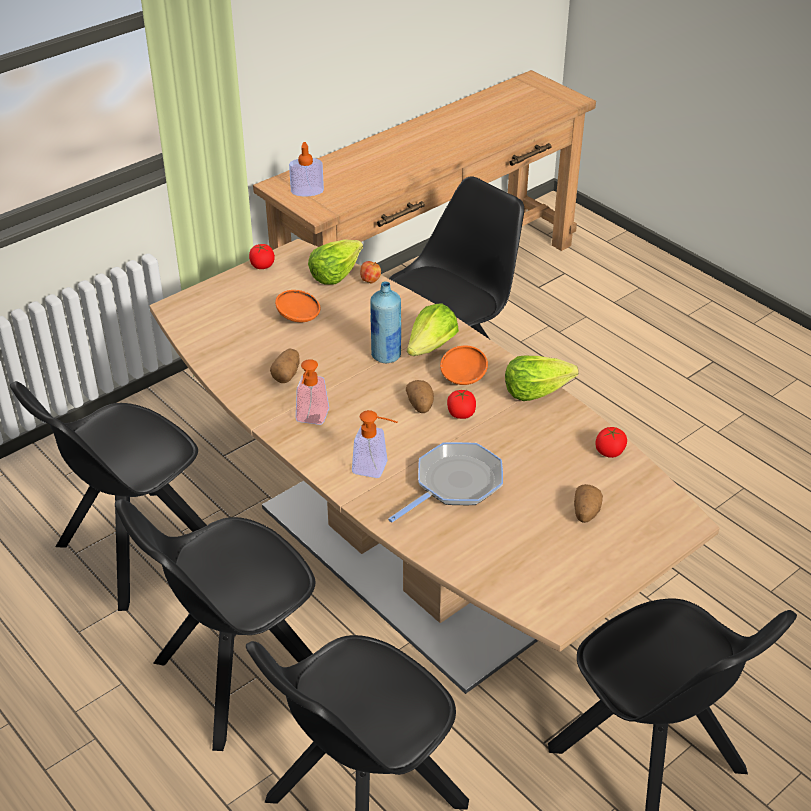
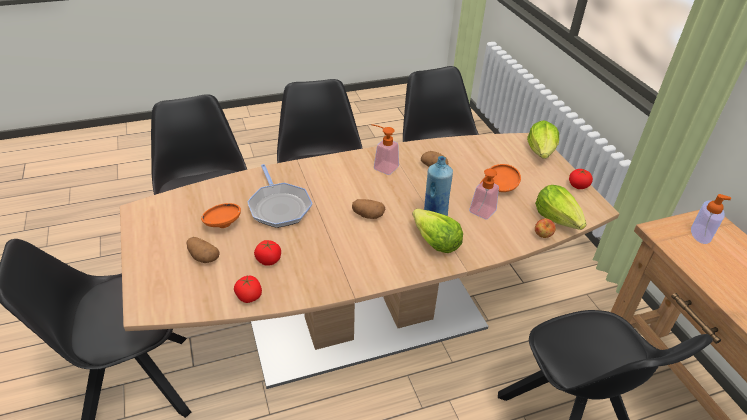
camera: 110 degrees right, 0 degrees up
soap dispenser [352,410,398,478] -> soap dispenser moved to [469,169,499,220]
orange bowl [440,345,488,385] -> orange bowl moved to [201,203,241,228]
tomato [447,390,476,419] -> tomato moved to [254,240,281,266]
lettuce [505,356,579,401] -> lettuce moved to [527,120,559,159]

